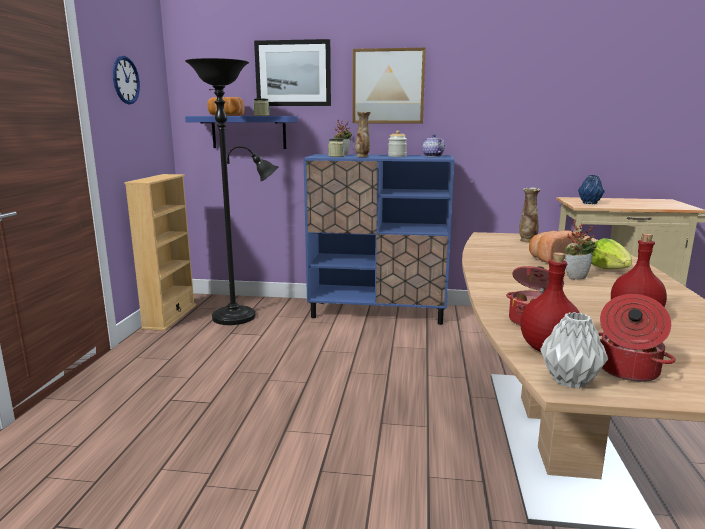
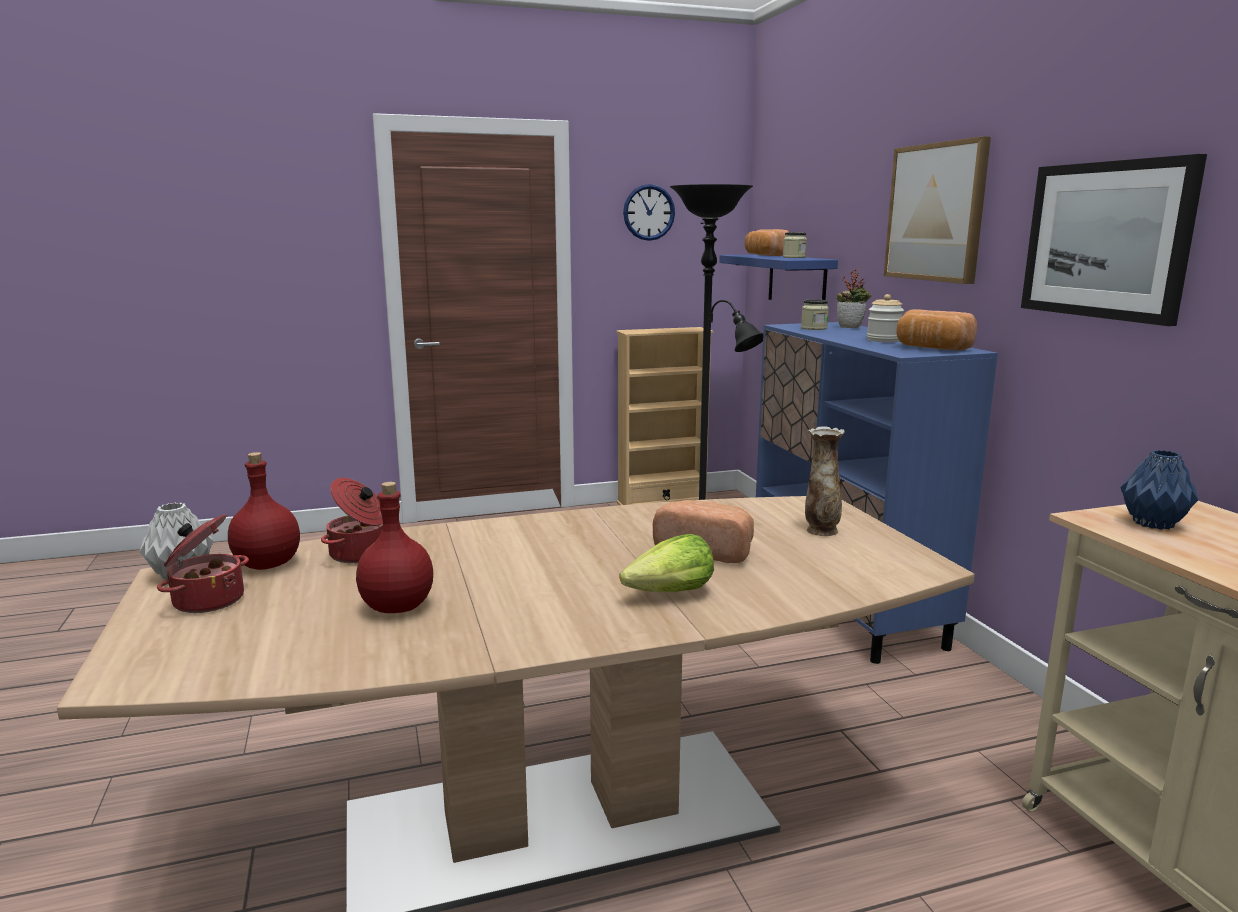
camera: 65 degrees right, 0 degrees up
picture [254,39,331,106] -> picture moved to [1021,154,1207,326]
vase [355,112,371,157] -> none
teapot [422,134,445,157] -> bread [896,309,977,350]
potted plant [564,220,597,280] -> none

